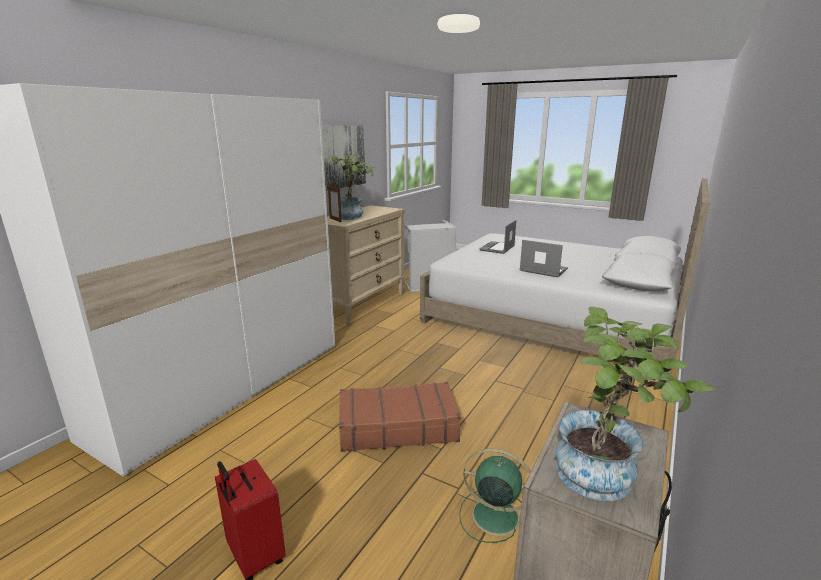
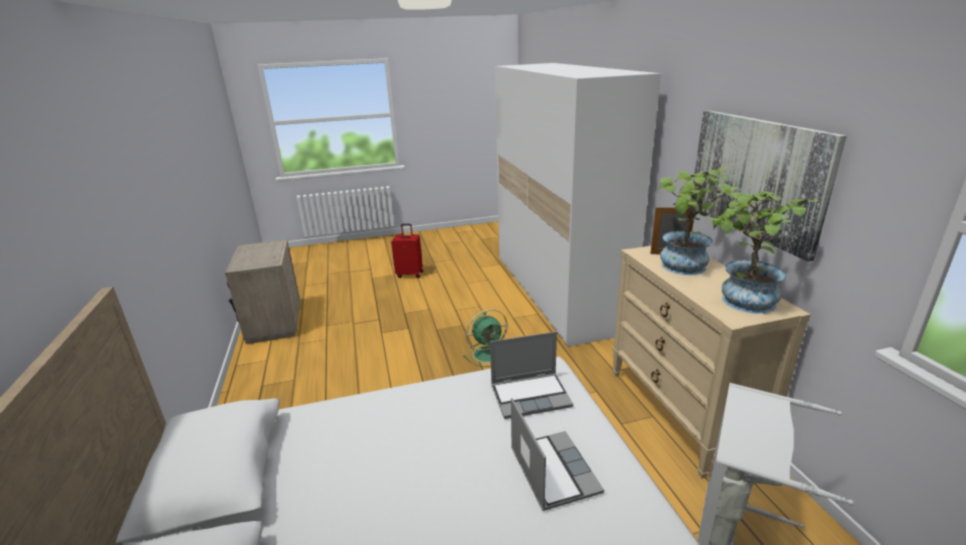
camera: 135 degrees right, 5 degrees up
brown suitcase [339,382,461,452] -> none
green fan [459,449,531,543] -> green fan moved to [463,309,508,367]
laptop [520,240,568,277] -> laptop moved to [490,332,573,419]
potted plant [555,307,715,501] -> potted plant moved to [709,191,819,314]

